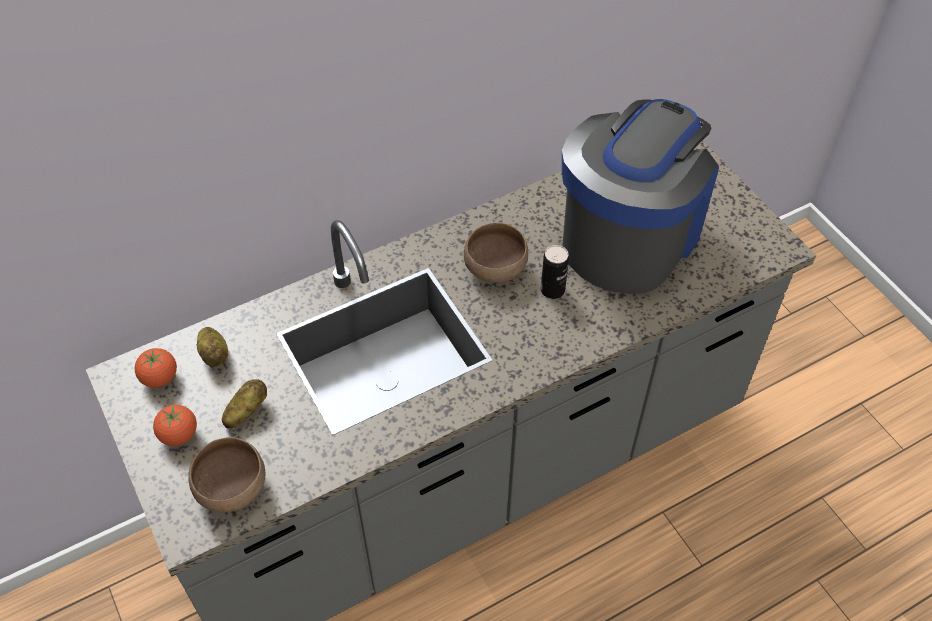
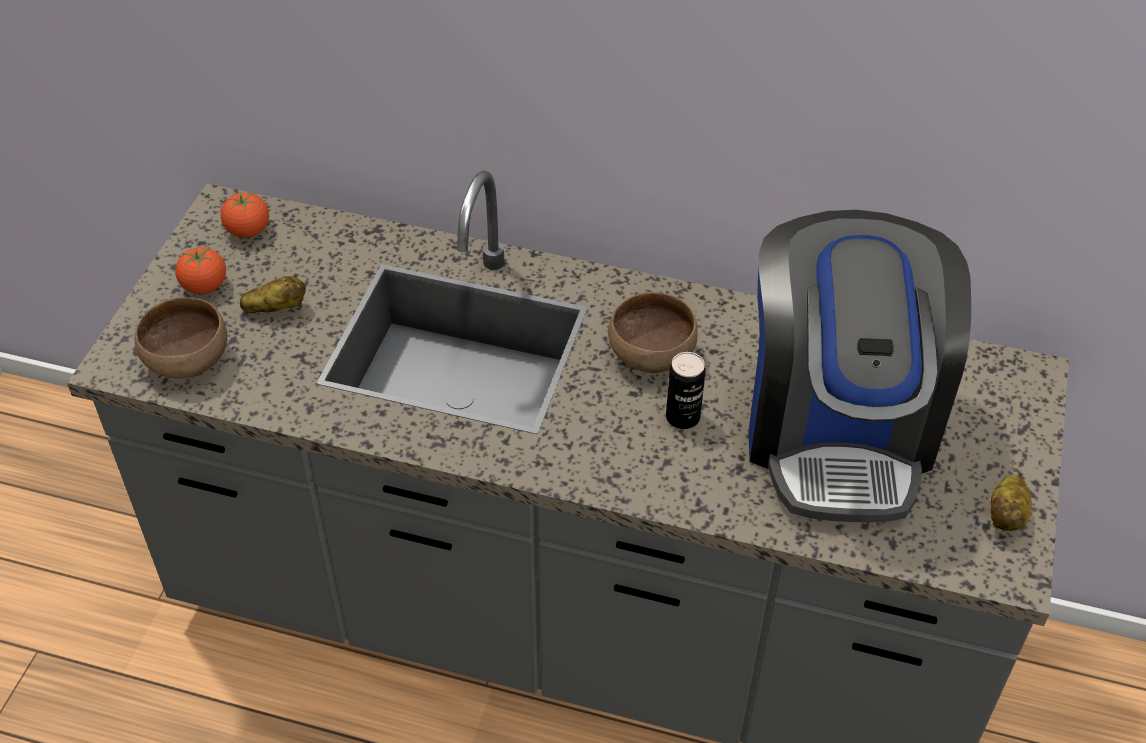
camera: 45 degrees right, 5 degrees down
potato [196,327,228,368] -> potato moved to [990,475,1032,531]
coffee machine [562,99,719,294] -> coffee machine turned 105 degrees clockwise [749,210,971,523]

